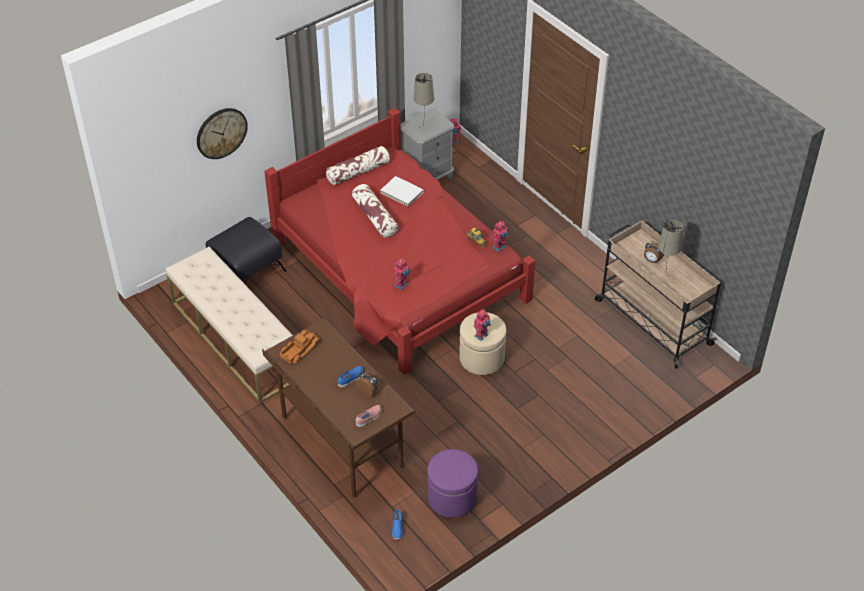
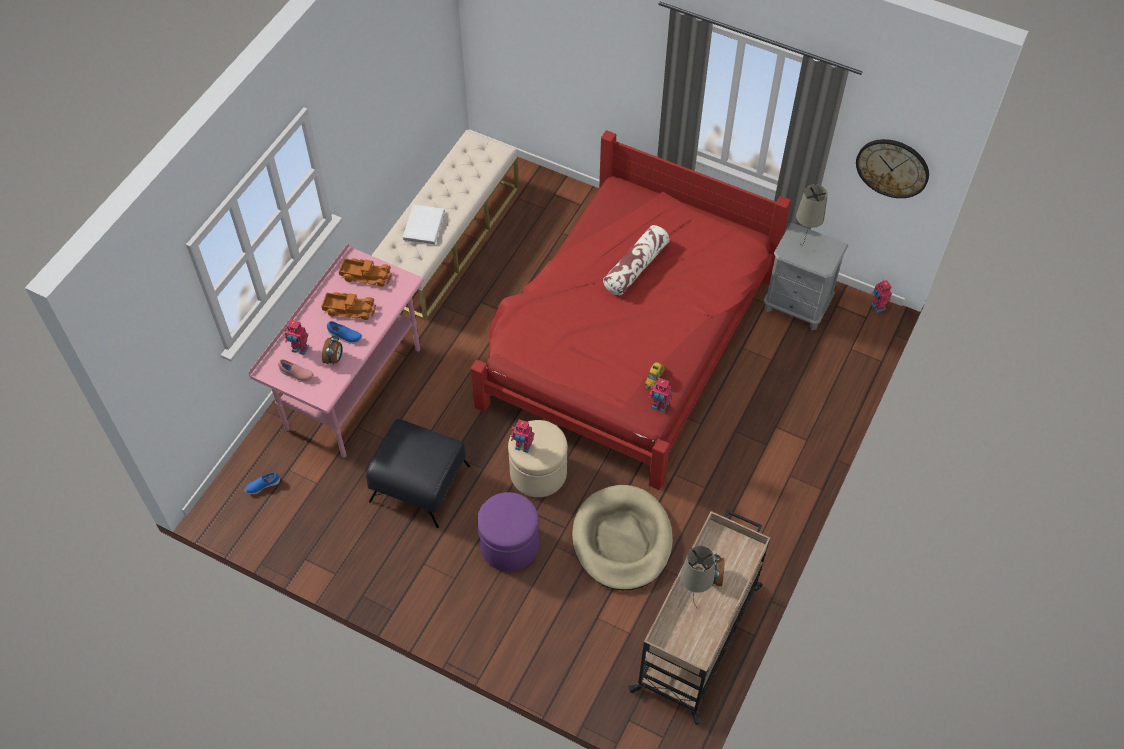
camera: 65 degrees right, 10 degrees up
wall clock [197,108,248,159] -> wall clock moved to [856,139,929,198]
black ottoman [205,217,286,284] -> black ottoman moved to [366,419,470,528]
brown desk [262,319,415,498] -> pink desk [248,243,424,459]
pillow [326,146,390,185] -> none
white book [381,176,424,207] -> white book moved to [403,204,445,245]
toy robot [393,259,410,290] -> toy robot moved to [284,319,309,355]
purple ottoman [427,449,478,518] -> purple ottoman moved to [477,492,539,571]
none -> toy truck [322,292,376,320]
none -> beige dog bed [572,485,673,590]

